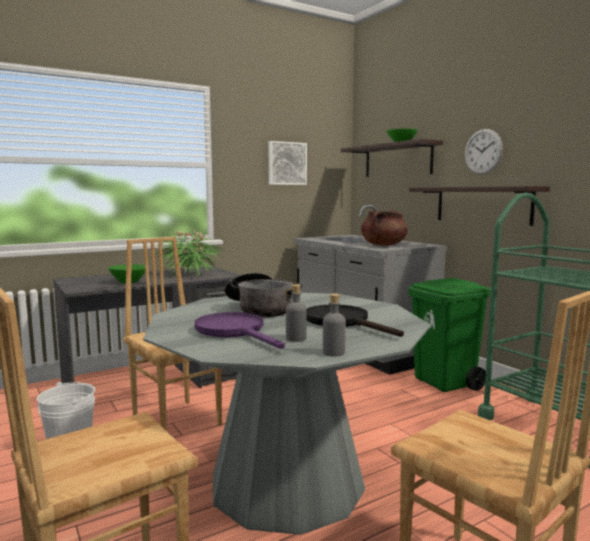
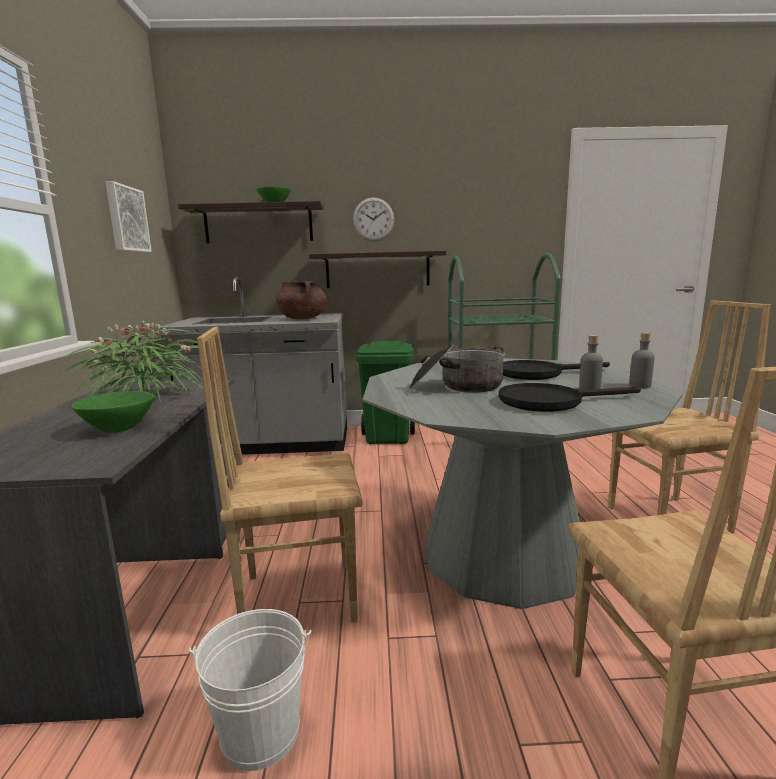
camera: 60 degrees left, 5 degrees up
purple frying pan [194,312,285,349] -> black frying pan [499,383,641,412]

